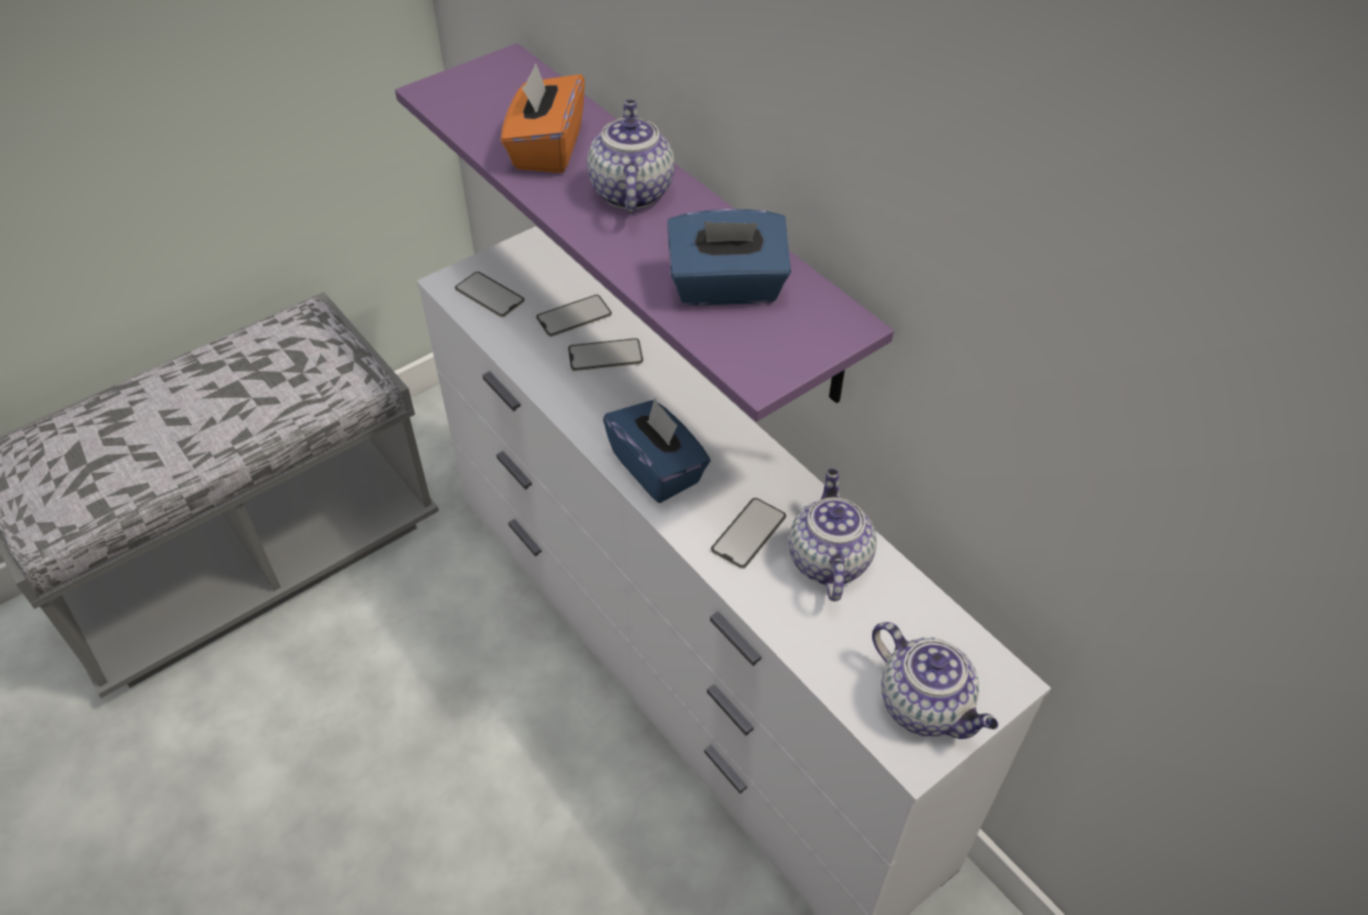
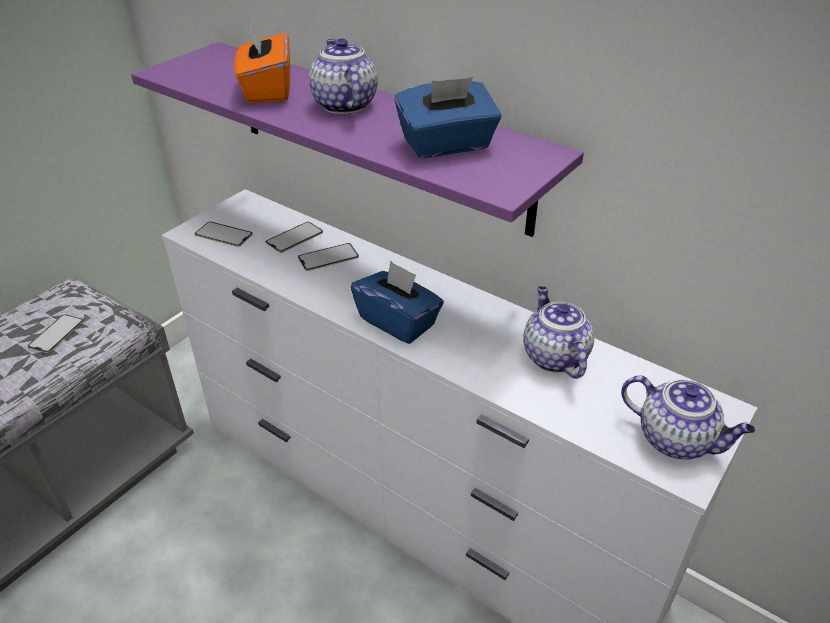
camera: 15 degrees left, 10 degrees down
phone [711,498,786,569] -> phone moved to [28,314,84,353]

